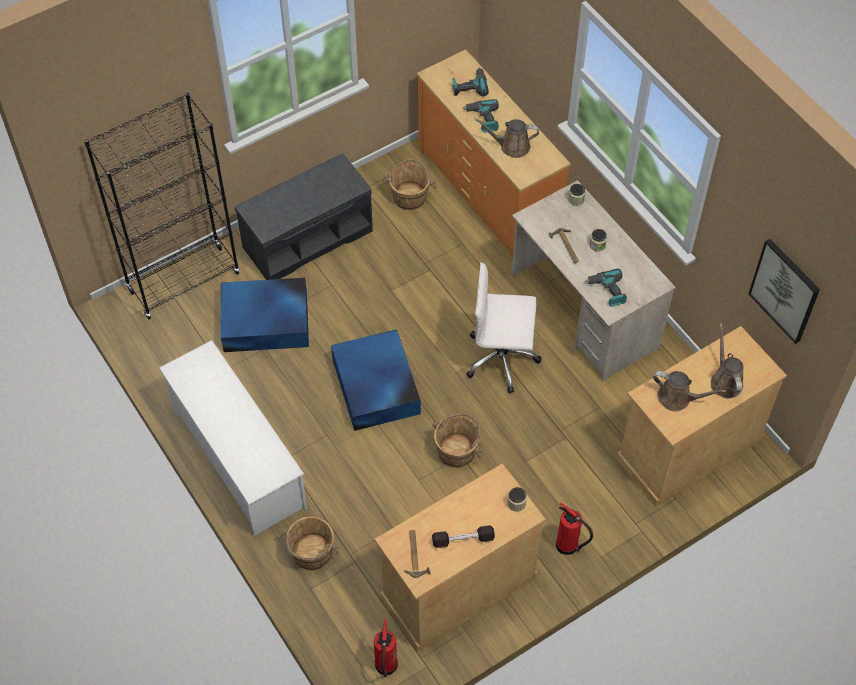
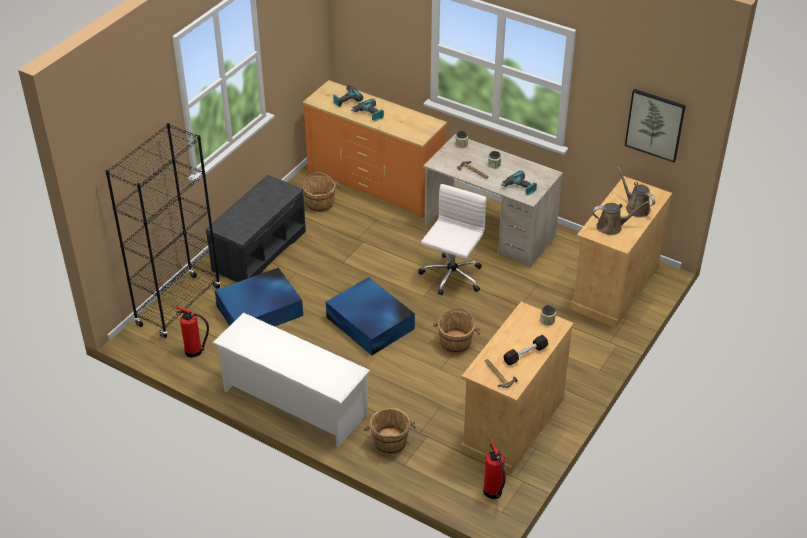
camera: 25 degrees left, 15 degrees down
white office chair [467,262,541,393] -> white office chair turned 135 degrees clockwise [418,184,487,296]
brown watering can [474,118,539,158] -> none
fire extinguisher [556,502,593,555] -> fire extinguisher moved to [175,306,209,358]

